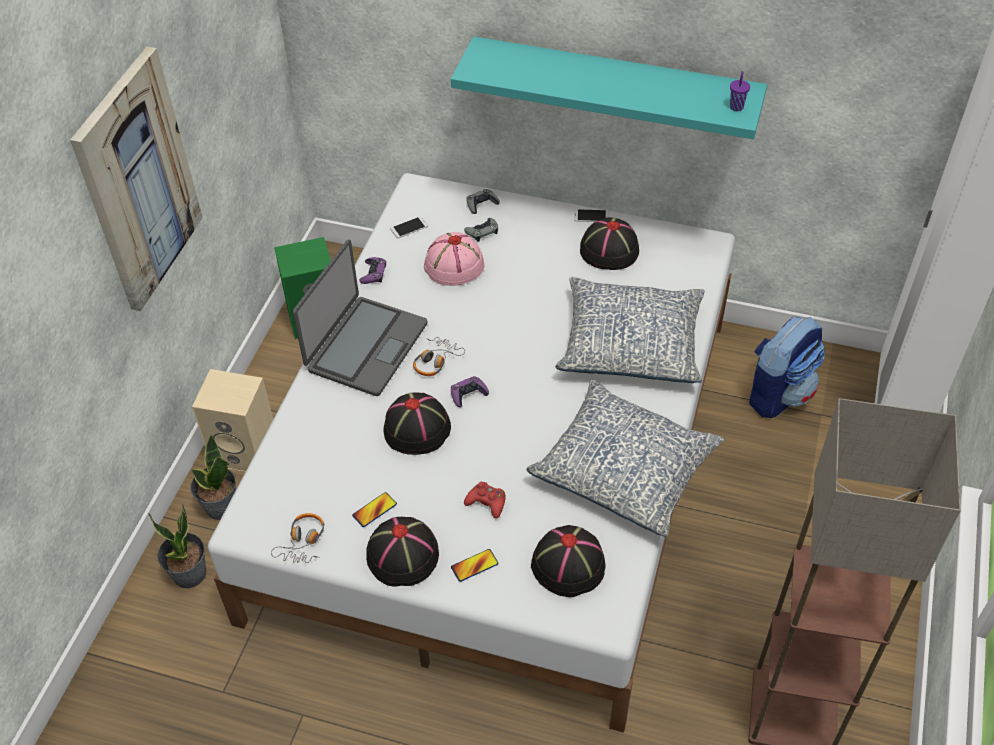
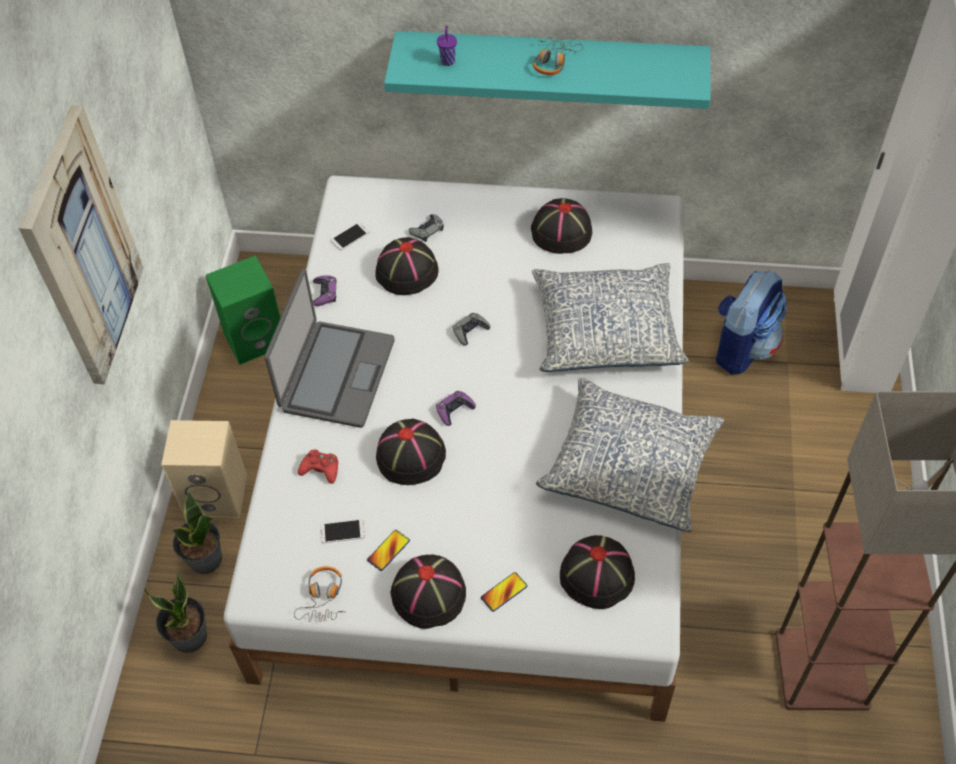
camera: 10 degrees left, 5 degrees up
headphones [413,337,465,376] -> headphones moved to [533,37,583,75]
pink hat [424,232,484,286] -> black hat [375,237,439,295]
red game controller [464,482,506,519] -> red game controller moved to [298,450,338,484]
grey game controller [466,189,500,214] -> grey game controller moved to [452,313,490,346]
phone [574,209,609,222] -> phone moved to [320,519,365,543]
purple cup [730,71,750,111] -> purple cup moved to [437,26,457,66]

